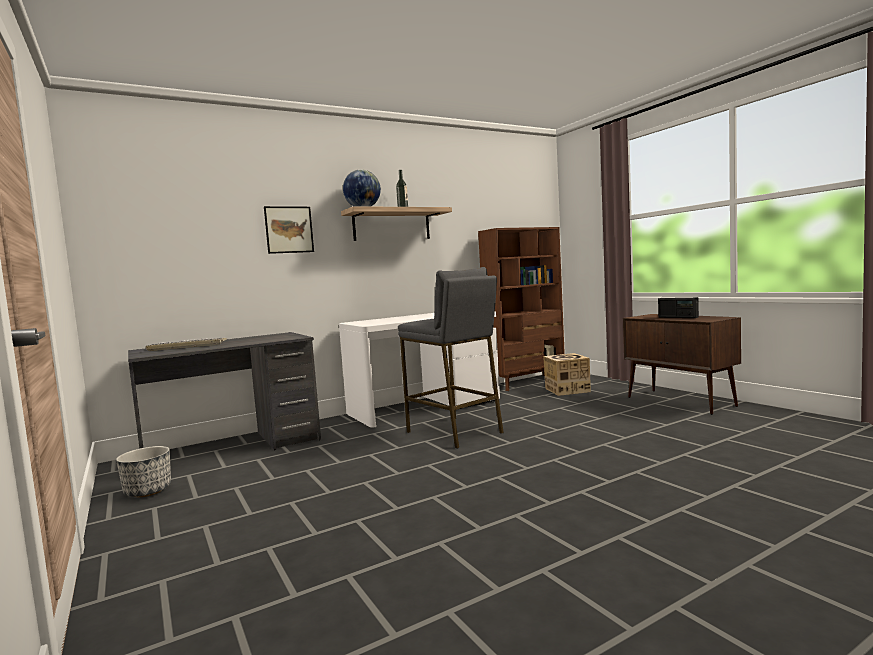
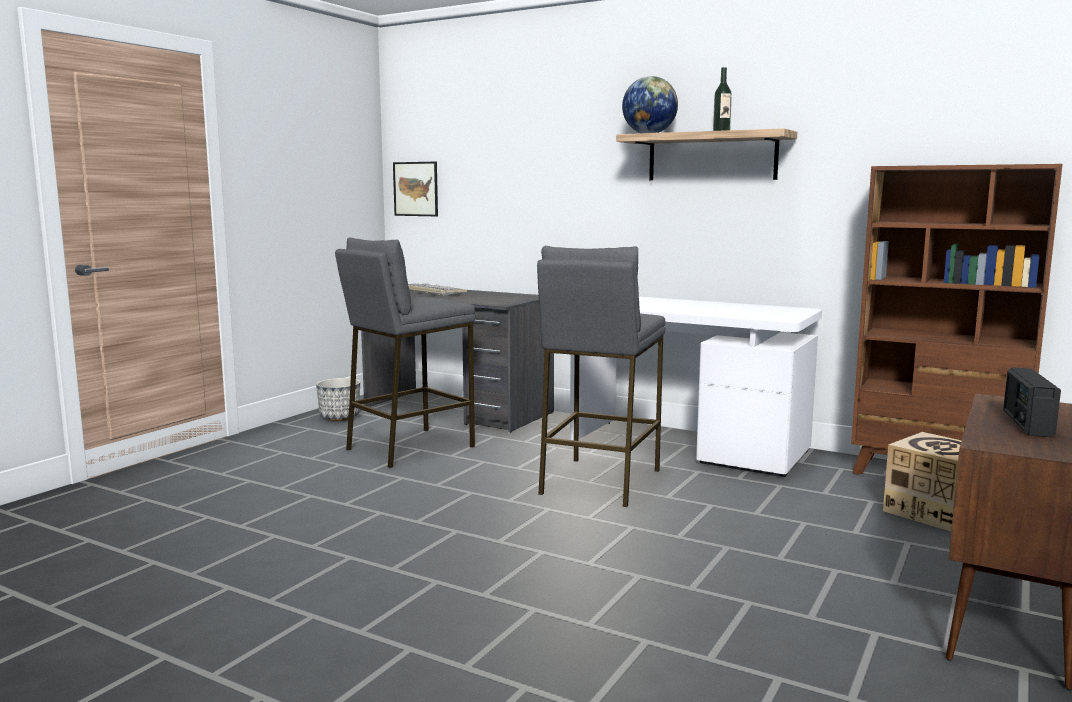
camera: 60 degrees right, 5 degrees up
picture [264,206,314,254] -> picture moved to [393,162,438,216]
none -> grey stool [335,238,475,468]

